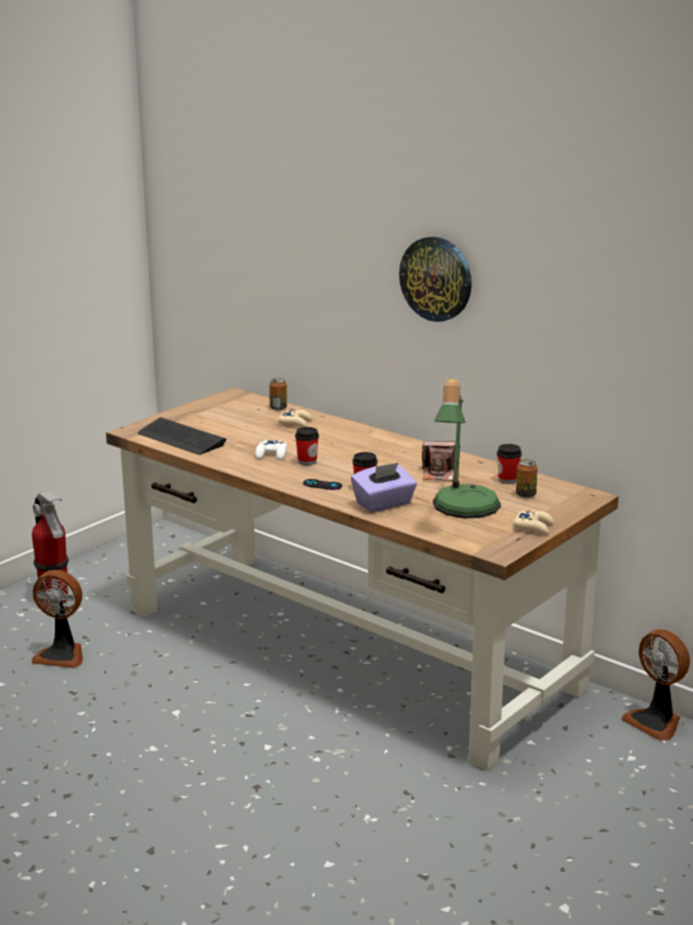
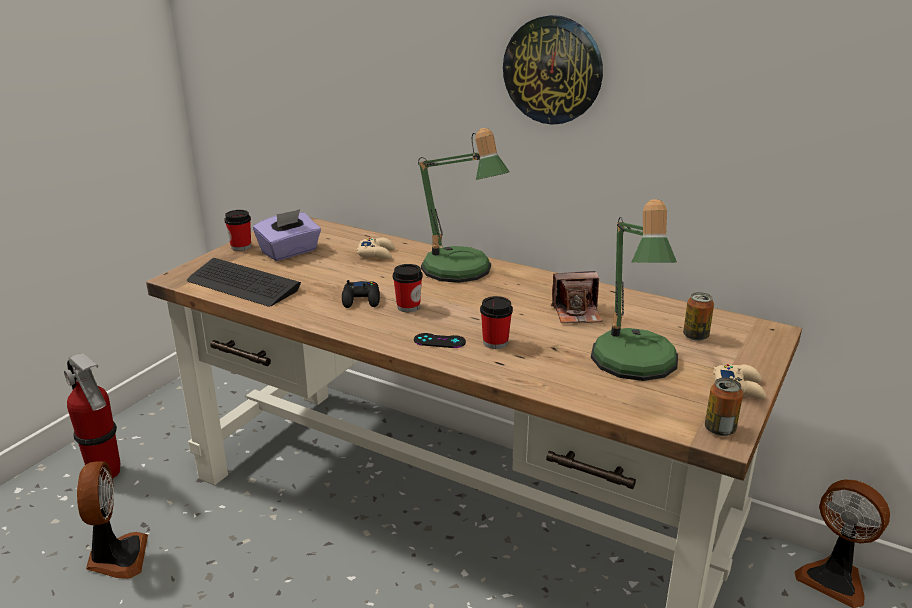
camera: 10 degrees left, 5 degrees up
fan [31,570,83,668] -> fan turned 105 degrees counterclockwise [77,461,148,579]
white game controller [255,438,287,460] -> black game controller [342,280,380,308]
can [269,378,287,410] -> can moved to [705,378,743,436]
purple tissue box [351,462,417,512] -> purple tissue box moved to [253,209,321,261]
cup [497,444,522,484] -> cup moved to [224,210,251,251]
none -> table lamp [418,128,510,283]

